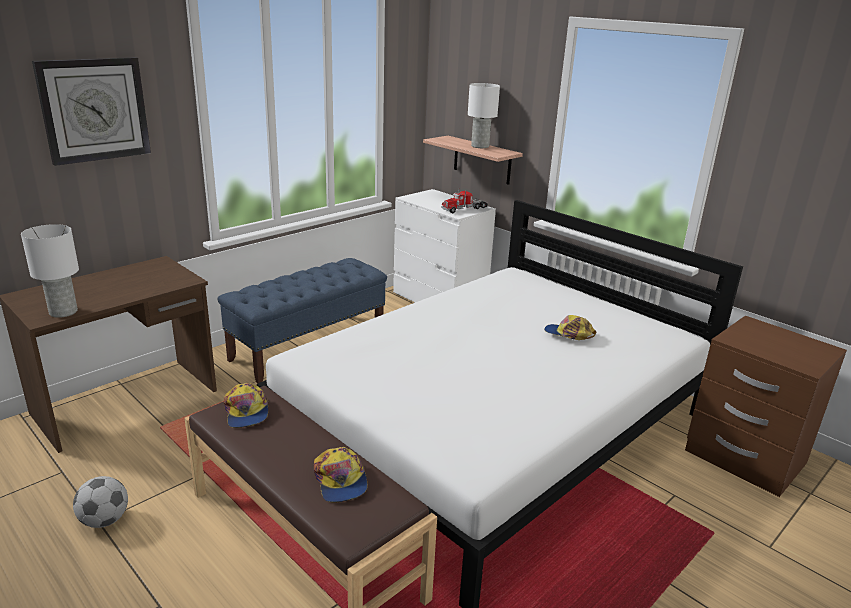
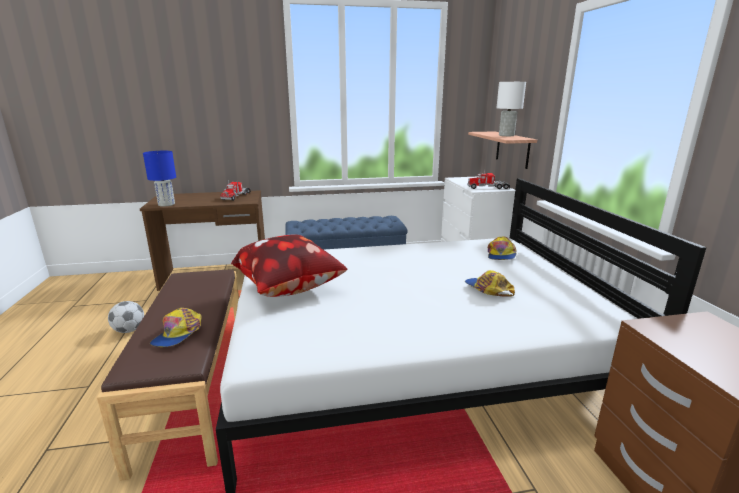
camera: 35 degrees right, 5 degrees down
white table lamp [21,224,79,318] -> blue table lamp [143,151,176,207]
wall clock [32,57,151,166] -> none
cap [224,383,268,428] -> cap moved to [488,237,517,260]
none -> toy truck [220,180,251,201]
none -> pillow [231,234,348,297]

